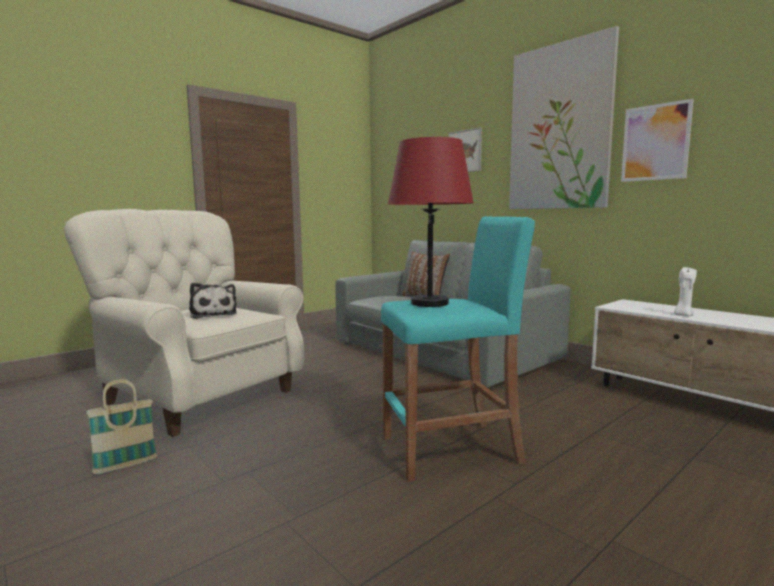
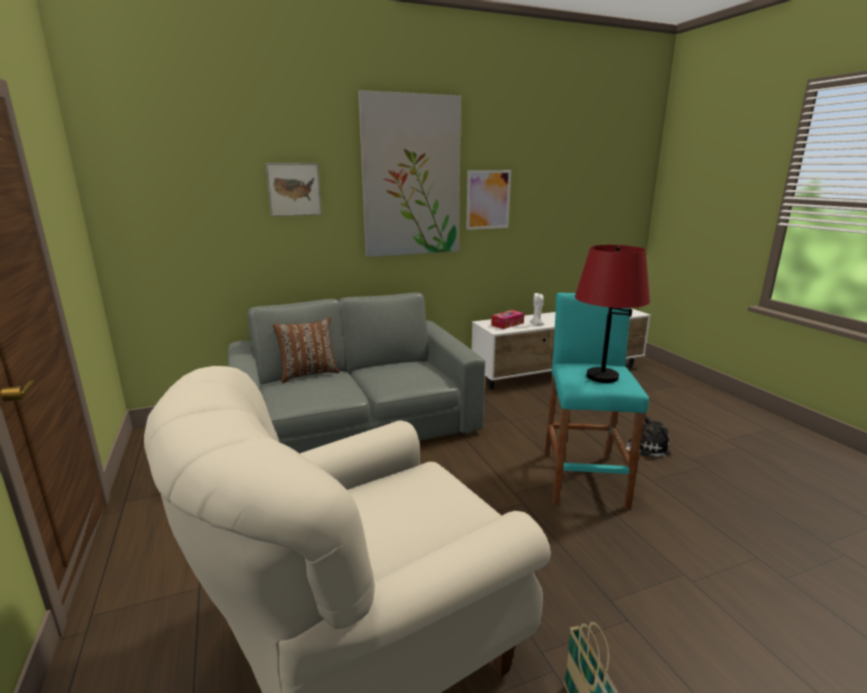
camera: 70 degrees left, 10 degrees up
plush toy [189,282,237,319] -> plush toy moved to [626,416,671,457]
none -> tissue box [491,310,524,329]

